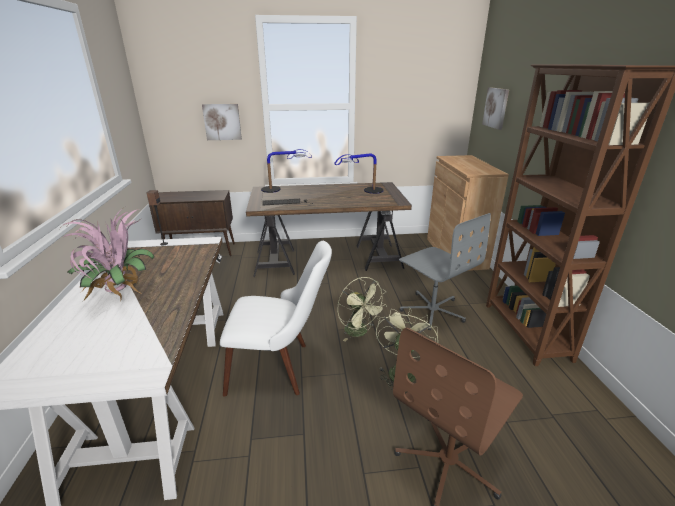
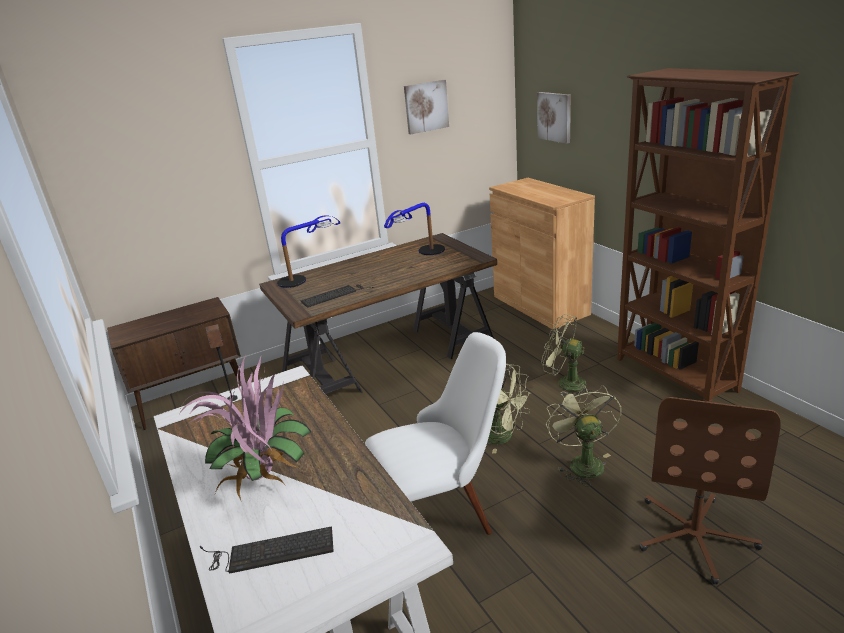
camera: 20 degrees left, 0 degrees up
picture [202,104,242,140] -> picture moved to [404,80,449,134]
grey office chair [399,213,491,330] -> green fan [542,314,591,396]
none -> keyboard [200,526,334,574]

